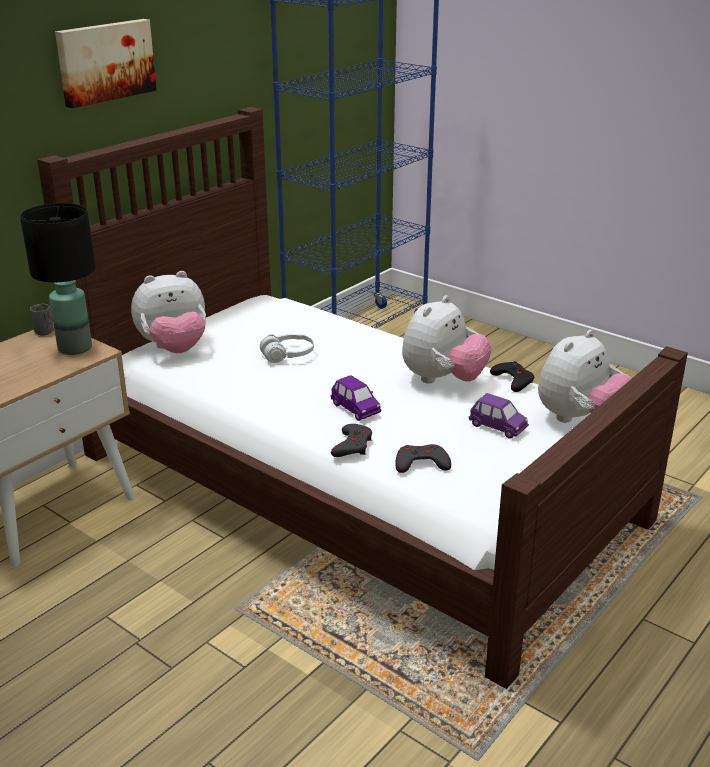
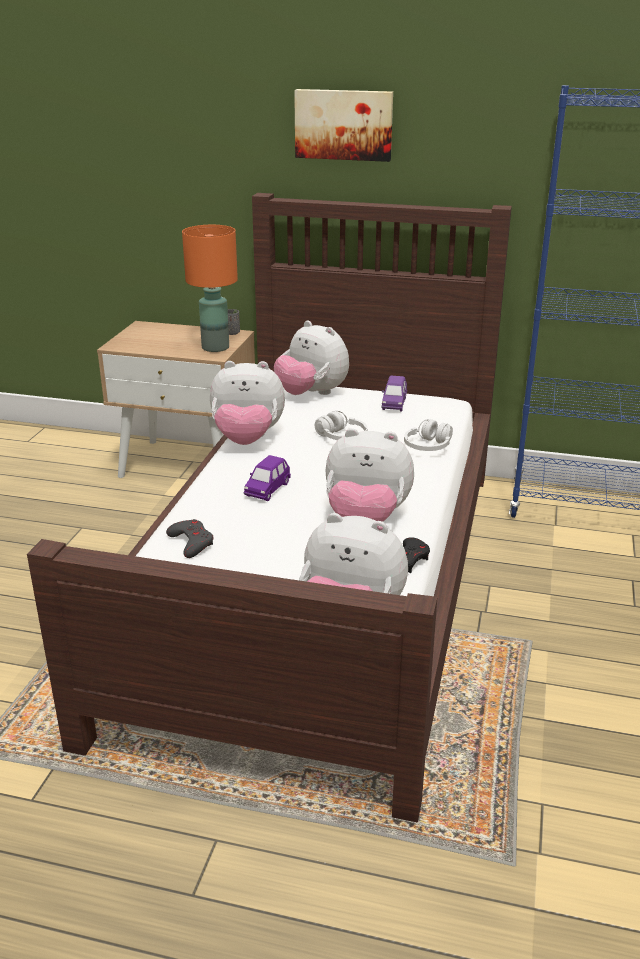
camera: 65 degrees right, 0 degrees up
black table lamp [20,203,95,355] -> orange table lamp [182,225,238,352]
grey game controller [331,424,372,457] -> none
purple toy car [469,393,529,439] -> purple toy car moved to [382,376,407,412]
none -> plush toy [210,361,285,445]
none -> white headphones [404,419,453,451]

